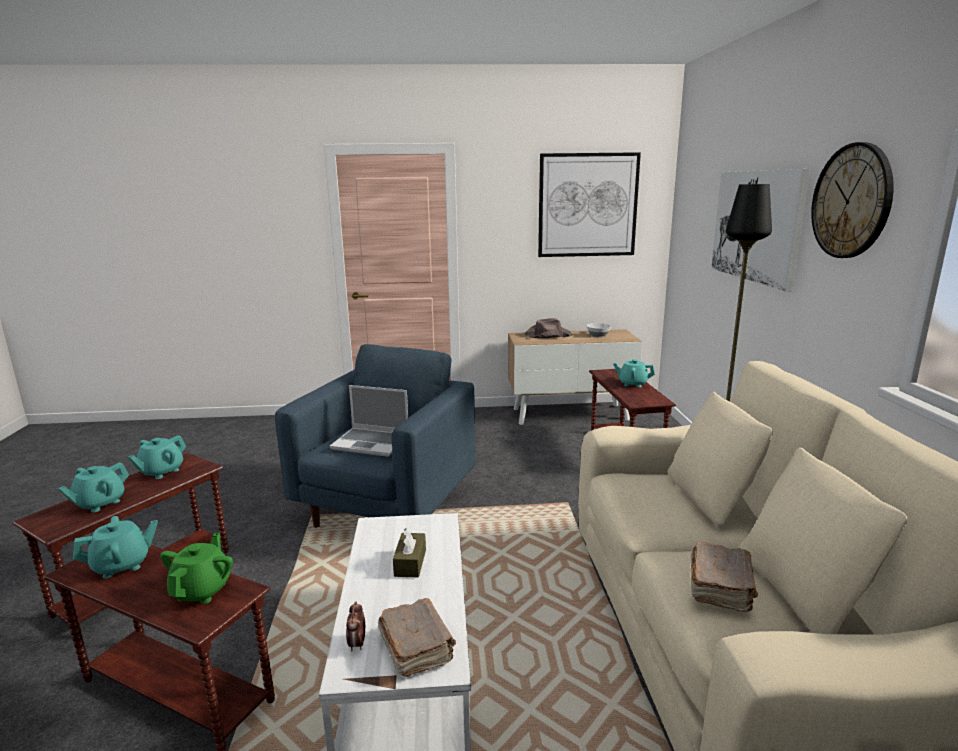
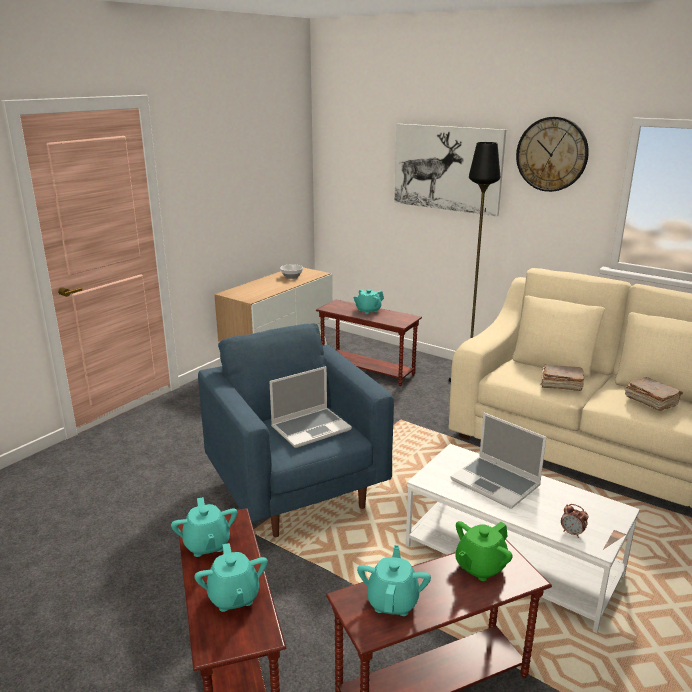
camera: 50 degrees left, 5 degrees up
green teapot [160,533,233,604] -> green teapot turned 90 degrees counterclockwise [455,521,513,581]
brown book [378,598,456,677] -> brown book moved to [541,364,584,391]
brown tissue box [393,528,426,577] -> laptop [450,413,547,509]
brown hat [525,318,572,338] -> none
picture [538,152,641,257] -> none

